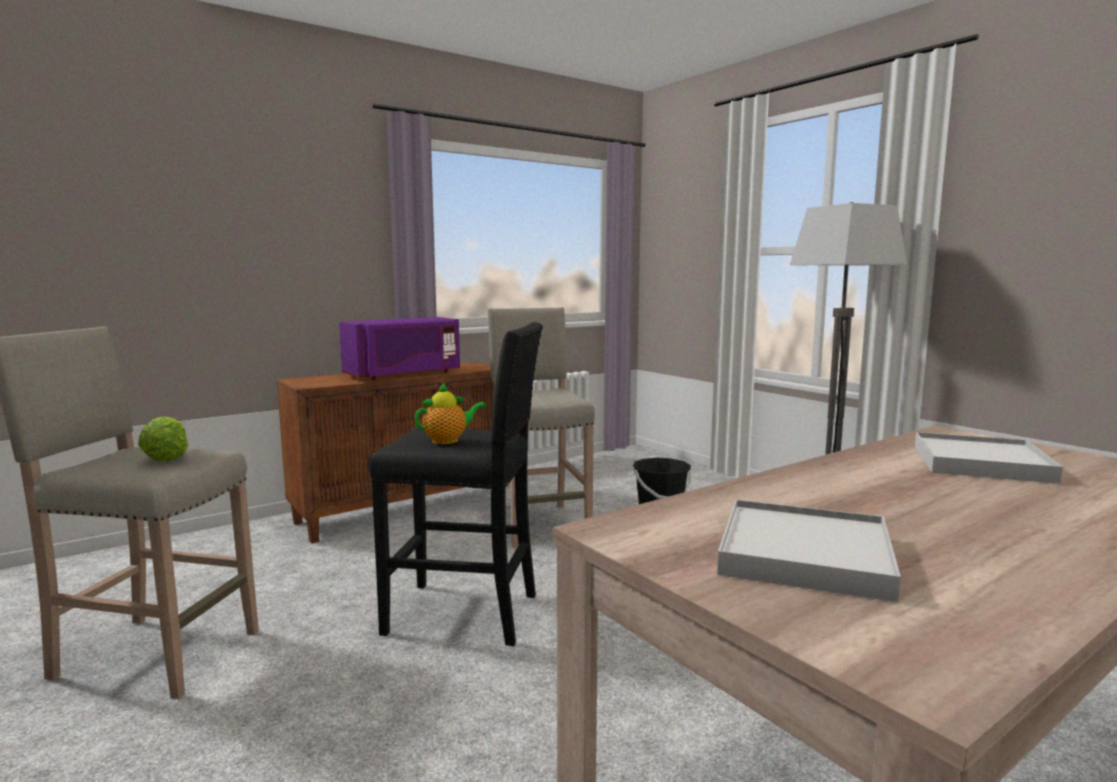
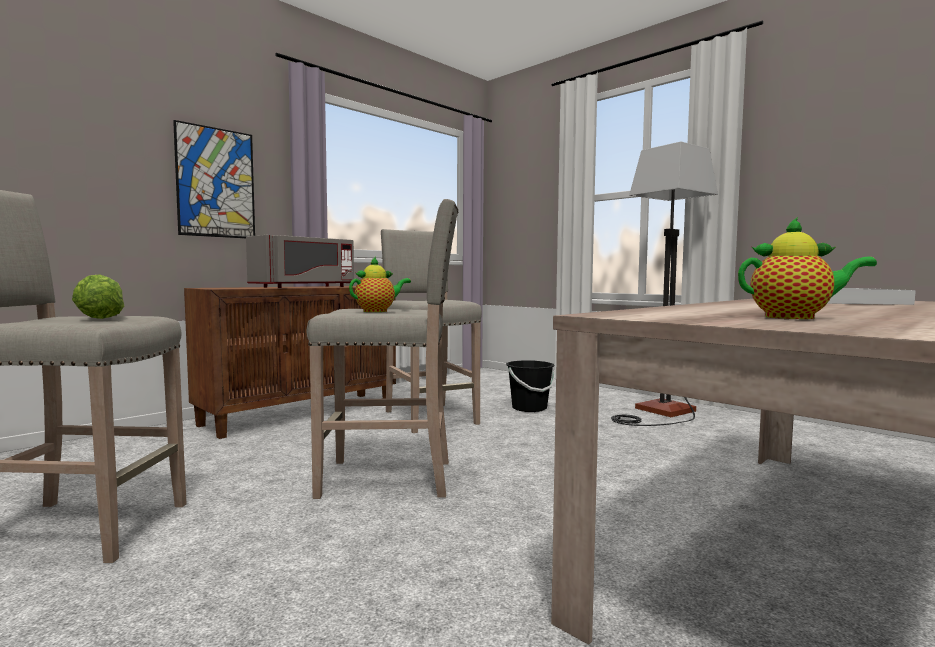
camera: 10 degrees left, 5 degrees down
purple microwave [339,317,460,380] -> grey microwave [246,235,354,288]
black stool [368,322,543,646] -> beige stool [307,199,458,499]
white tray [717,500,901,602] -> teapot [738,216,877,319]
none -> picture [173,120,255,238]

